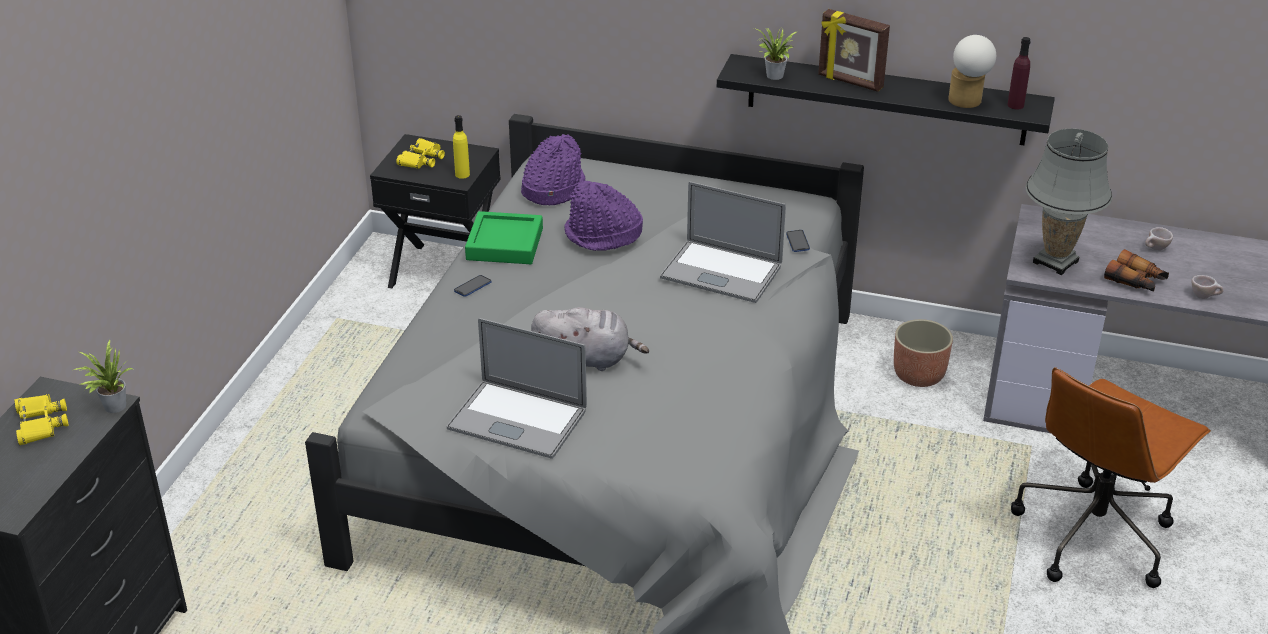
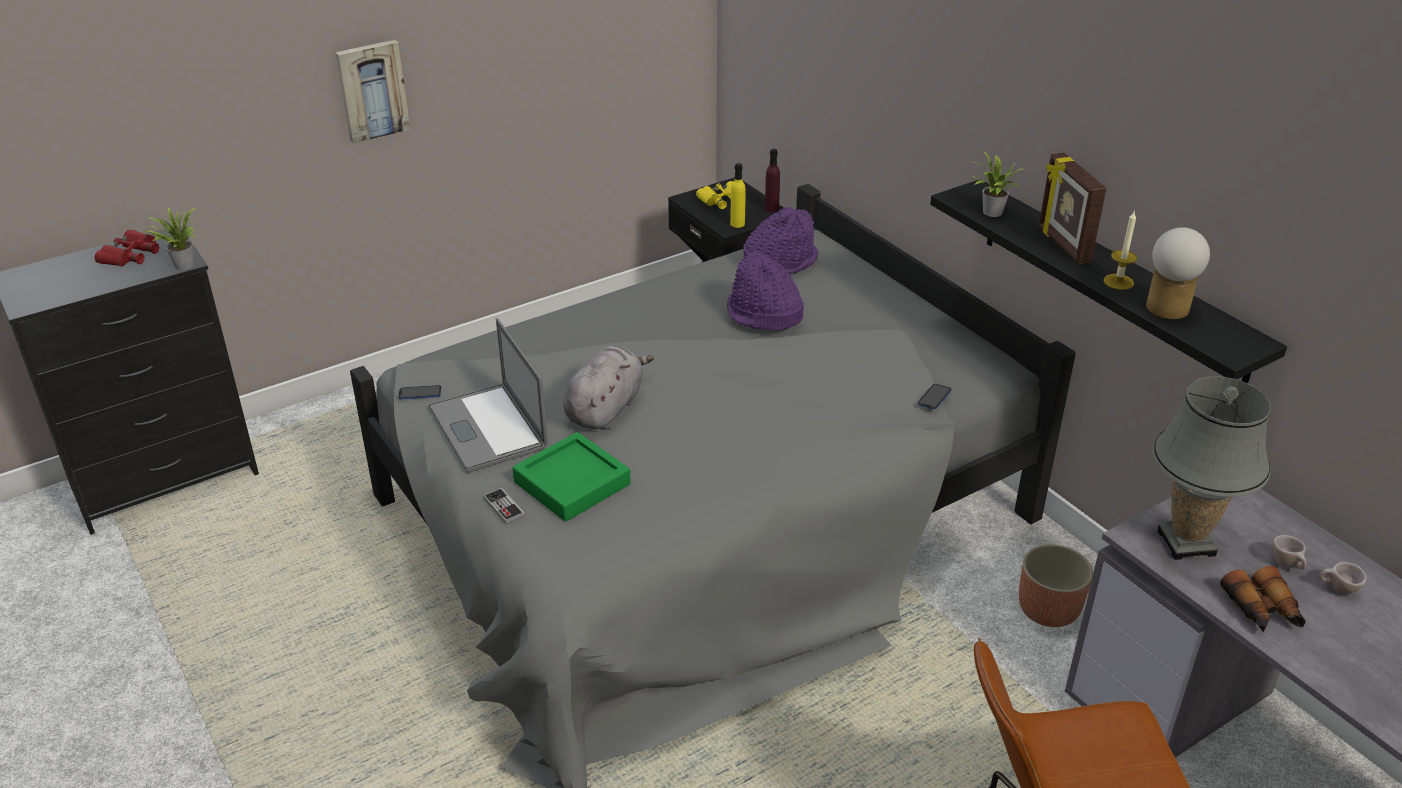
camera: 40 degrees right, 0 degrees up
yellow binoculars [14,394,69,445] -> red binoculars [95,230,159,266]
phone [454,275,491,297] -> phone moved to [398,385,441,400]
green tray [465,211,543,264] -> green tray moved to [513,432,631,522]
grey plush toy [531,307,649,371] -> grey plush toy turned 105 degrees counterclockwise [563,346,654,430]
laptop [660,182,786,303] -> none
purple bottle [1007,37,1031,110] -> purple bottle moved to [765,149,780,212]
beige cup [1191,275,1224,299] -> beige cup moved to [1273,535,1307,569]
none -> picture [335,40,411,144]
none -> game controller [483,487,525,525]
none -> candle [1103,210,1138,290]

